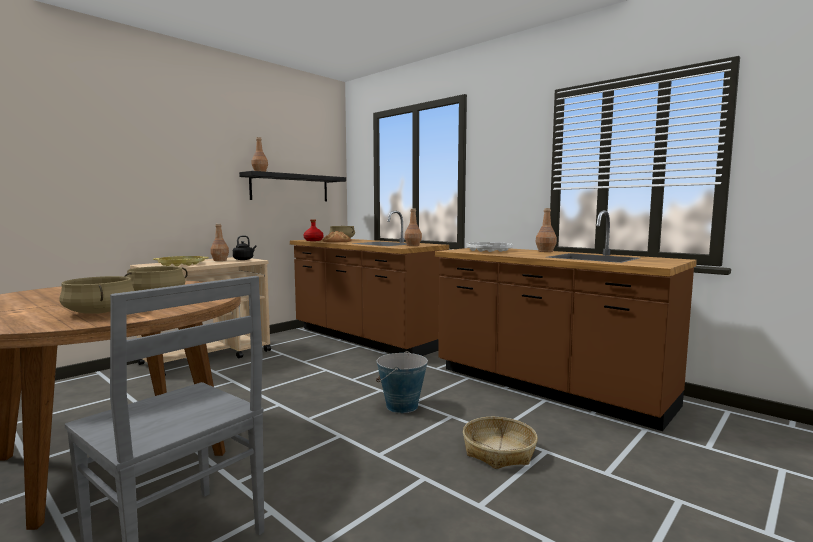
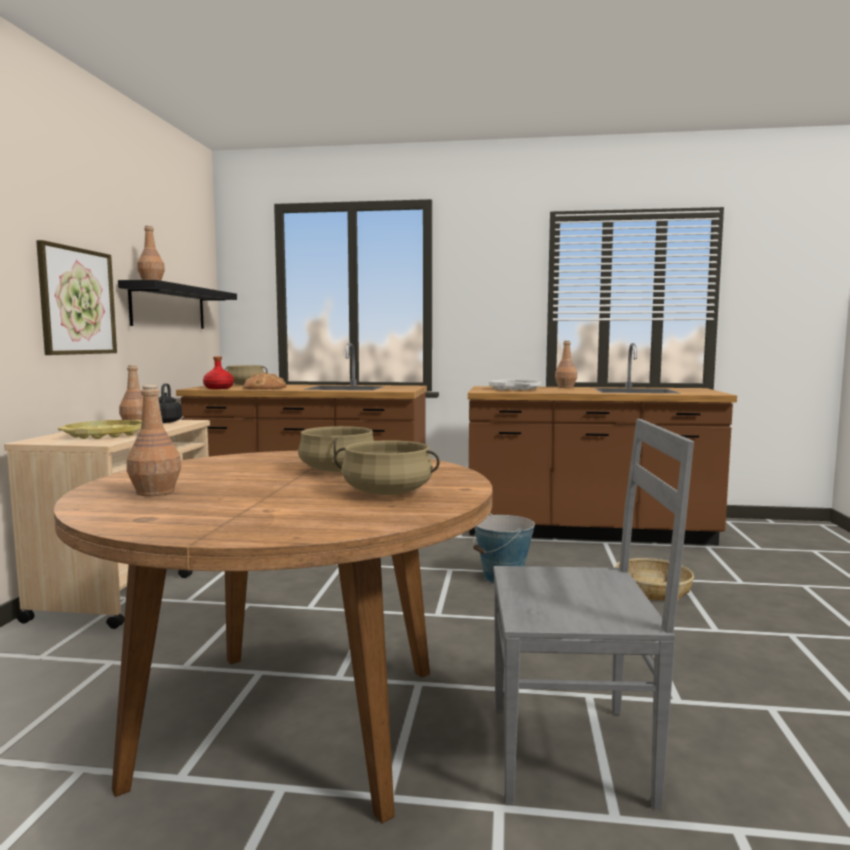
camera: 35 degrees left, 0 degrees up
brown bottle [405,208,422,246] -> brown bottle moved to [127,385,181,496]
none -> picture [36,240,117,355]

